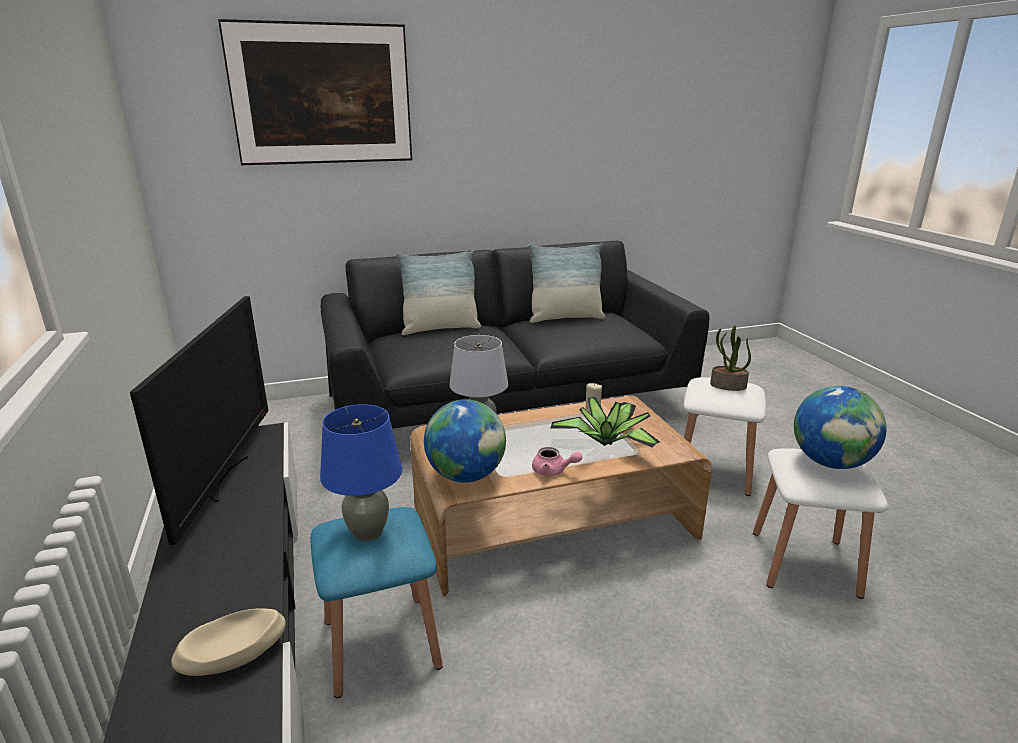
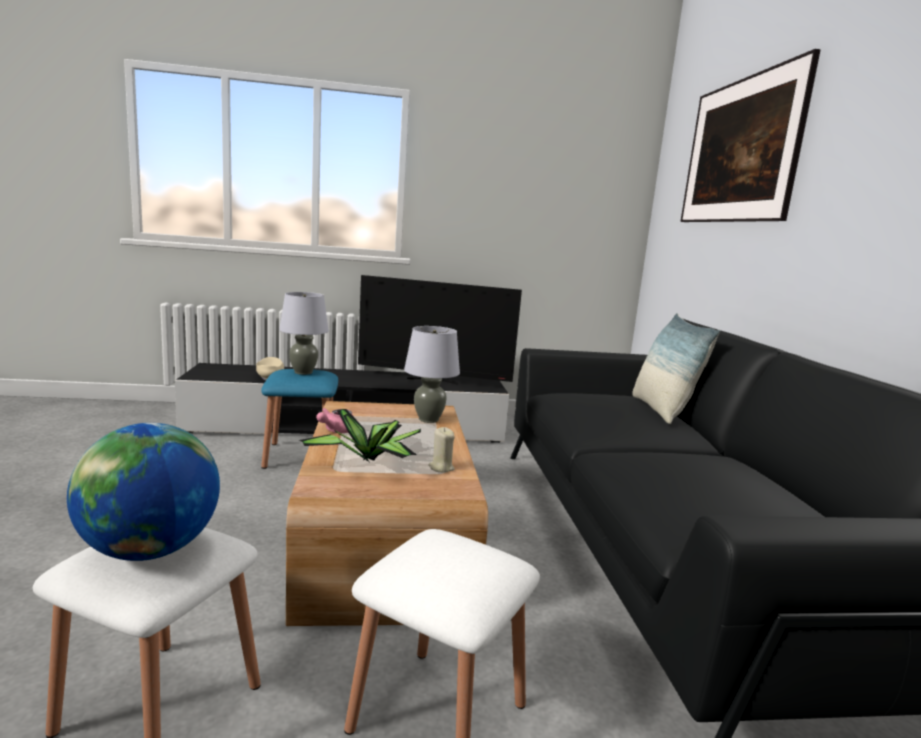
camera: 100 degrees right, 10 degrees down
blue table lamp [320,404,402,542] -> grey table lamp [279,292,329,375]
globe [424,400,506,483] -> none
pillow [528,243,605,323] -> none
potted plant [710,325,751,391] -> none

